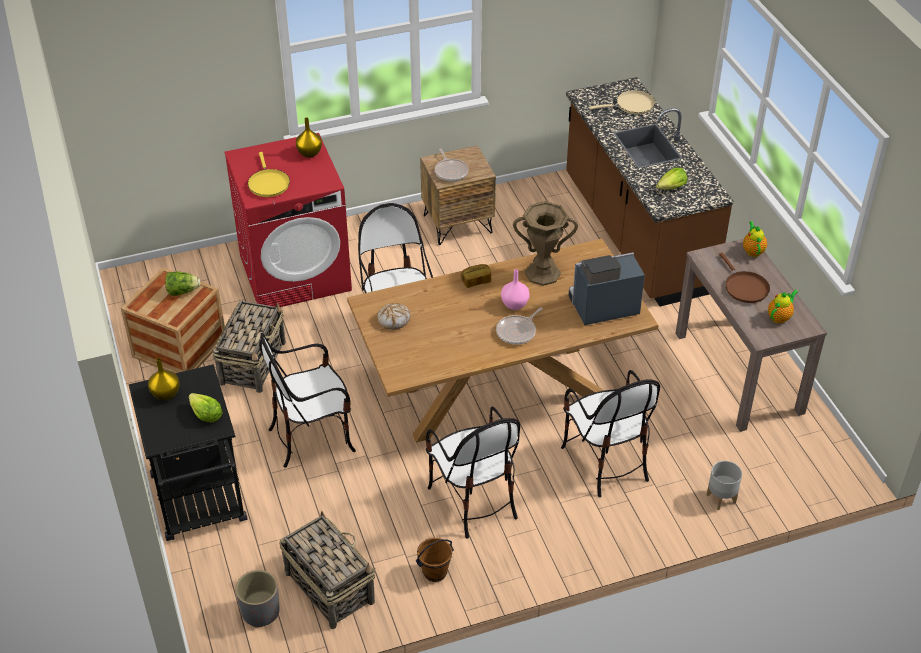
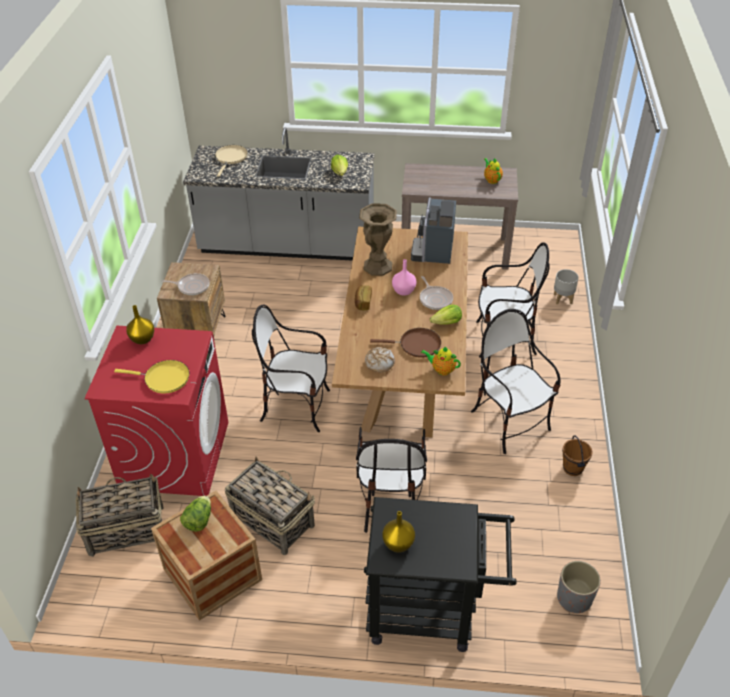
camera: 65 degrees left, 0 degrees up
lettuce [189,393,223,422] -> lettuce moved to [430,304,462,325]
basket [279,511,376,629] -> basket moved to [76,473,163,557]
chair [426,406,520,539] -> chair turned 120 degrees counterclockwise [471,309,561,454]
brown counter [566,77,733,306] -> grey counter [183,128,375,261]
brown frying pan [719,253,770,303] -> brown frying pan moved to [370,328,441,358]
teapot [743,221,767,257] -> teapot moved to [421,347,461,375]

